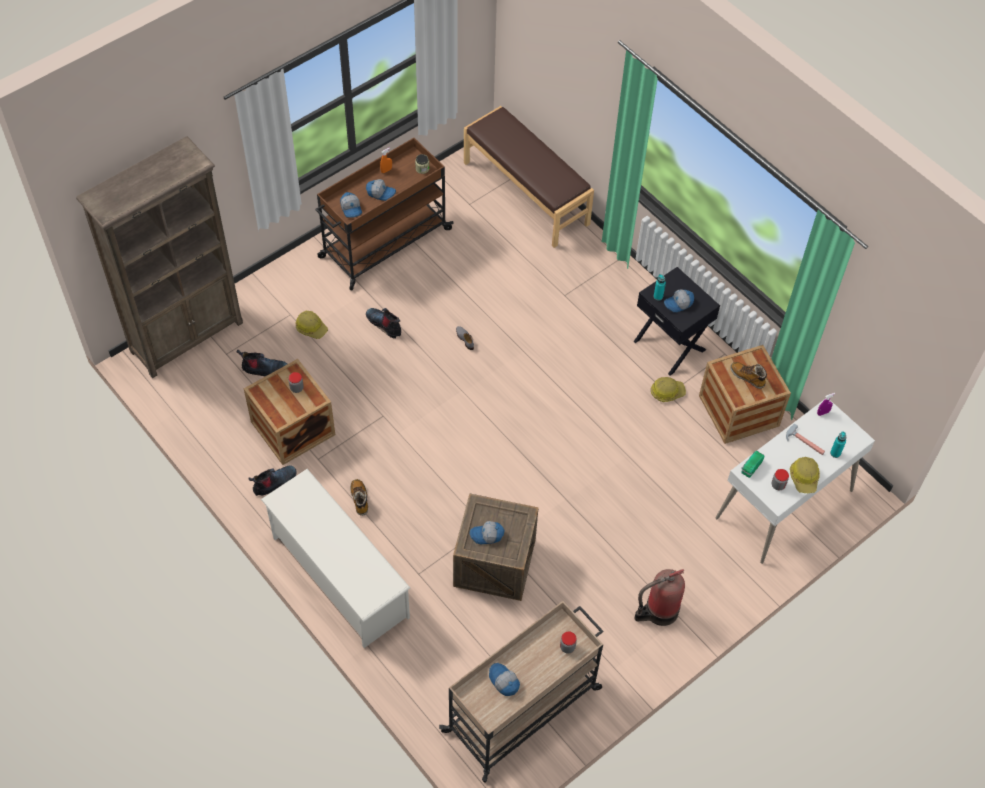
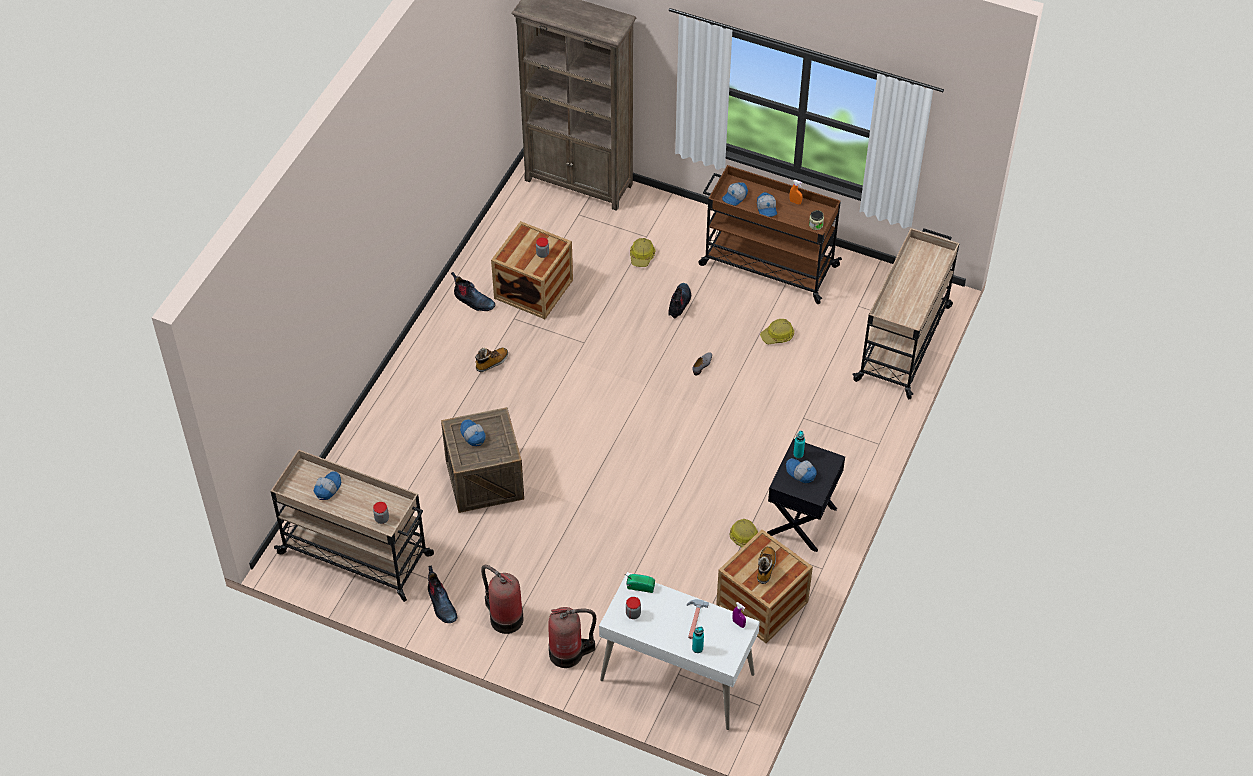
camera: 65 degrees right, 5 degrees down
boot [236,349,287,376] -> boot moved to [428,566,457,623]
white shoe rack [261,469,410,648] -> none
brown bench [464,106,594,248] -> beige cart [852,228,959,400]
hard hat [790,457,820,493] -> hard hat moved to [760,319,794,344]
none -> fire extinguisher [548,607,596,668]

